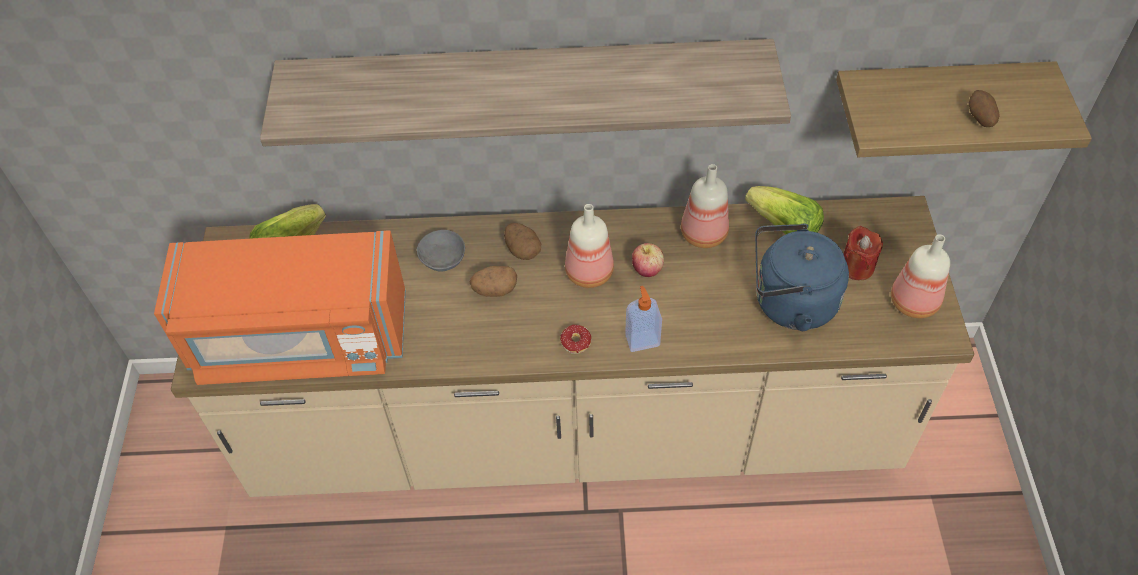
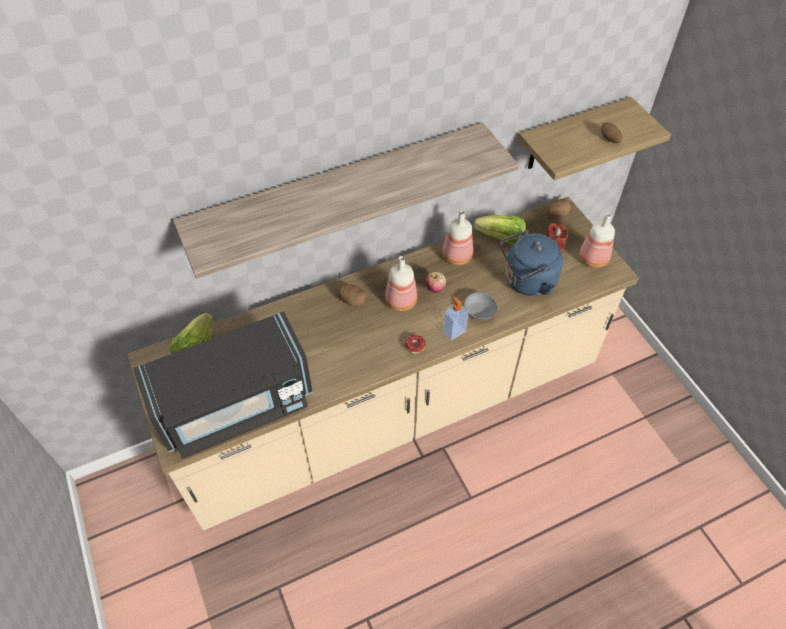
camera: 25 degrees left, 0 degrees up
orange microwave [154,230,406,385] -> black microwave [133,311,313,459]
grey bowl [417,230,465,272] -> grey bowl moved to [464,292,497,320]
potato [470,266,517,297] -> potato moved to [546,199,571,219]

